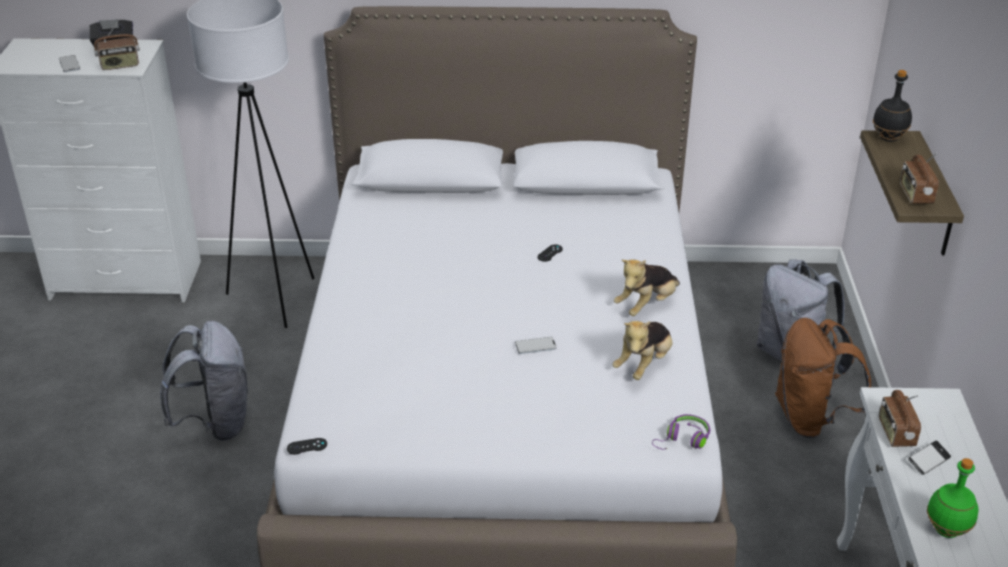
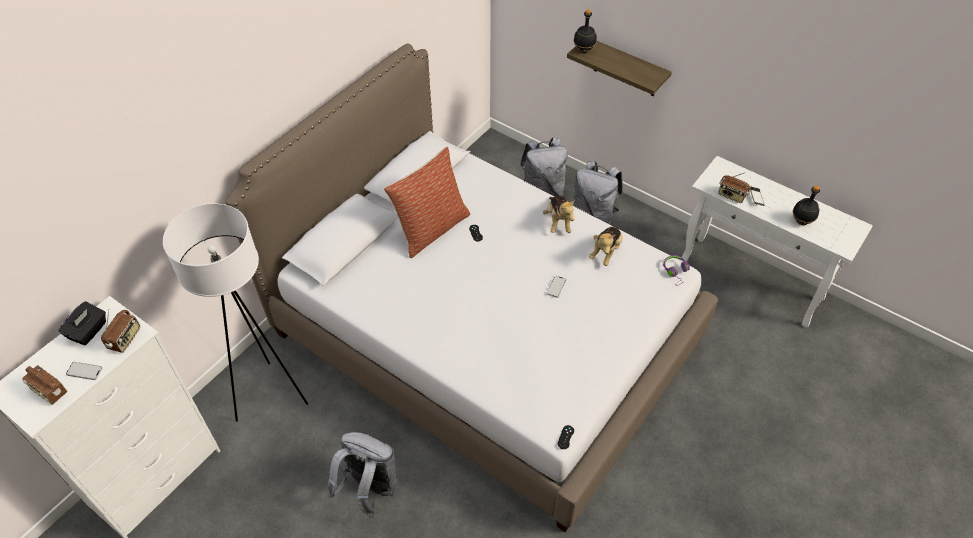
camera: 55 degrees left, 15 degrees up
plush toy [612,321,673,380] -> plush toy turned 45 degrees clockwise [589,227,623,266]
brown backpack [775,318,871,438] -> grey backpack [574,161,623,225]
radio [900,153,939,204] -> radio moved to [22,365,67,405]
green bottle [927,458,978,538] -> black bottle [793,186,820,225]
none -> pillow [384,147,470,258]

